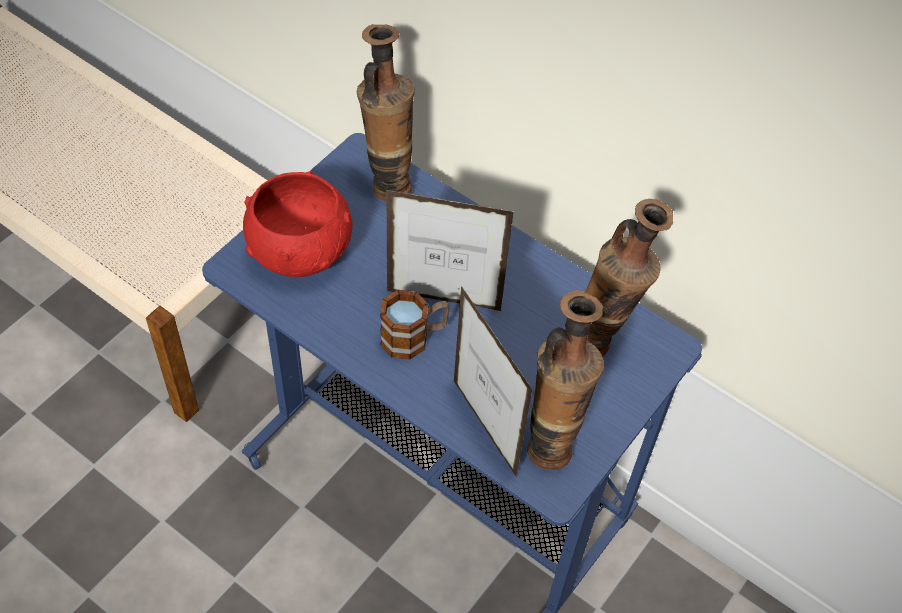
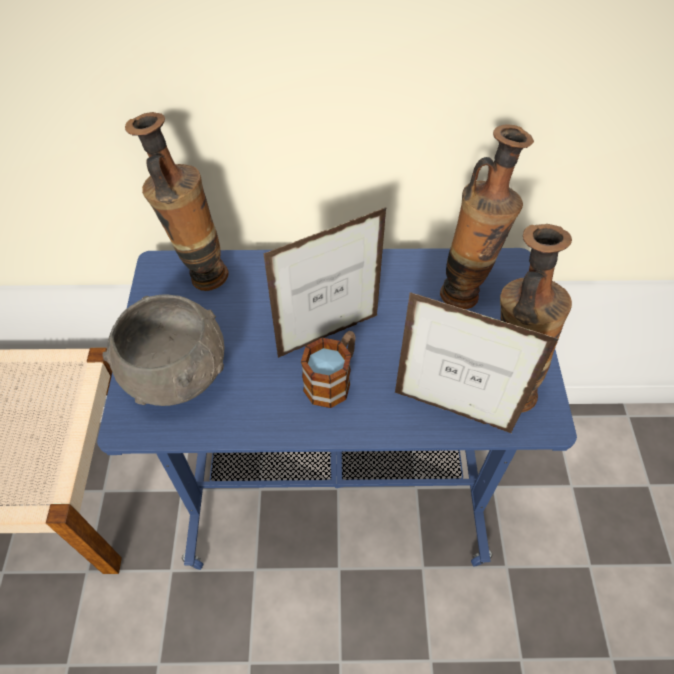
camera: 35 degrees left, 0 degrees up
red bowl [243,171,353,277] -> grey bowl [102,295,225,406]

